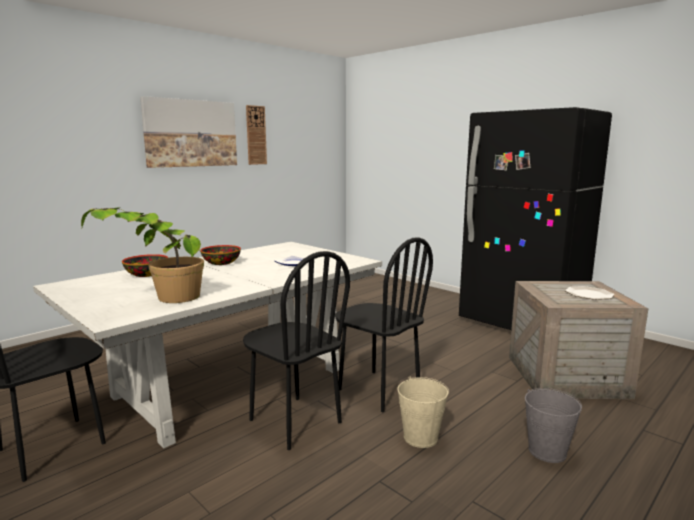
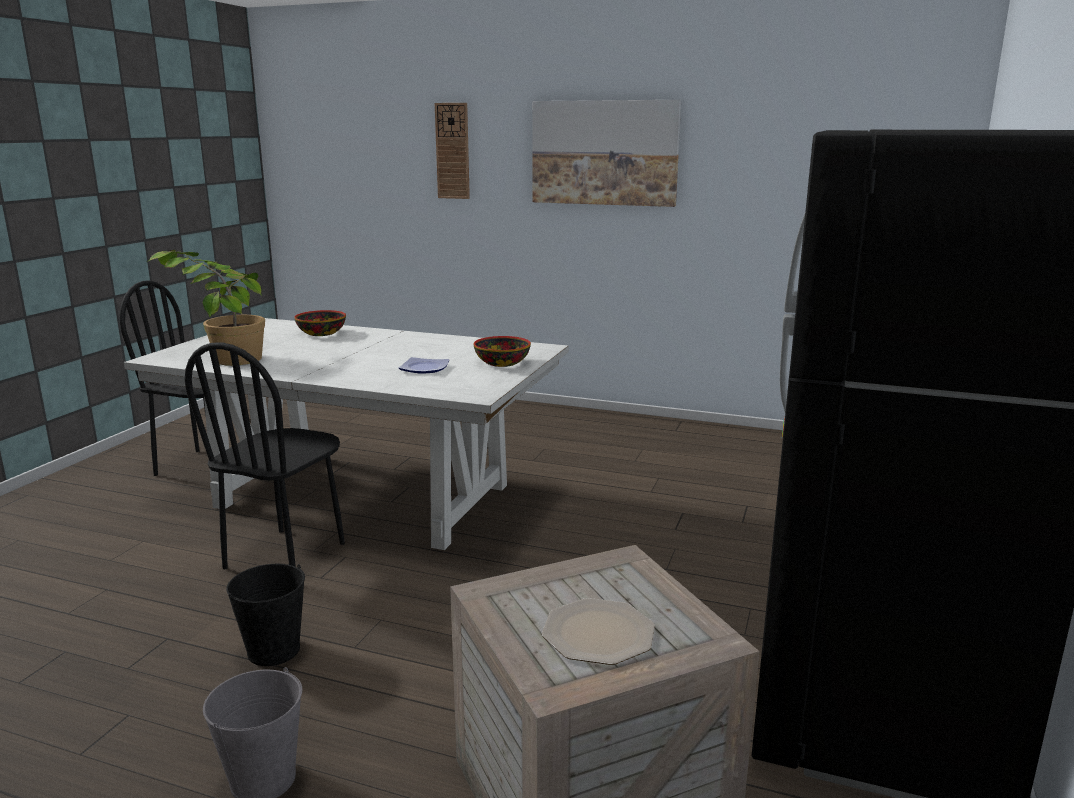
camera: 65 degrees right, 5 degrees up
bowl [200,245,241,265] -> bowl moved to [474,336,531,367]
wall clock [246,105,267,165] -> wall clock moved to [435,103,470,199]
black chair [335,237,433,412] -> none
beige bucket [398,377,449,448] -> black bucket [226,564,305,666]

